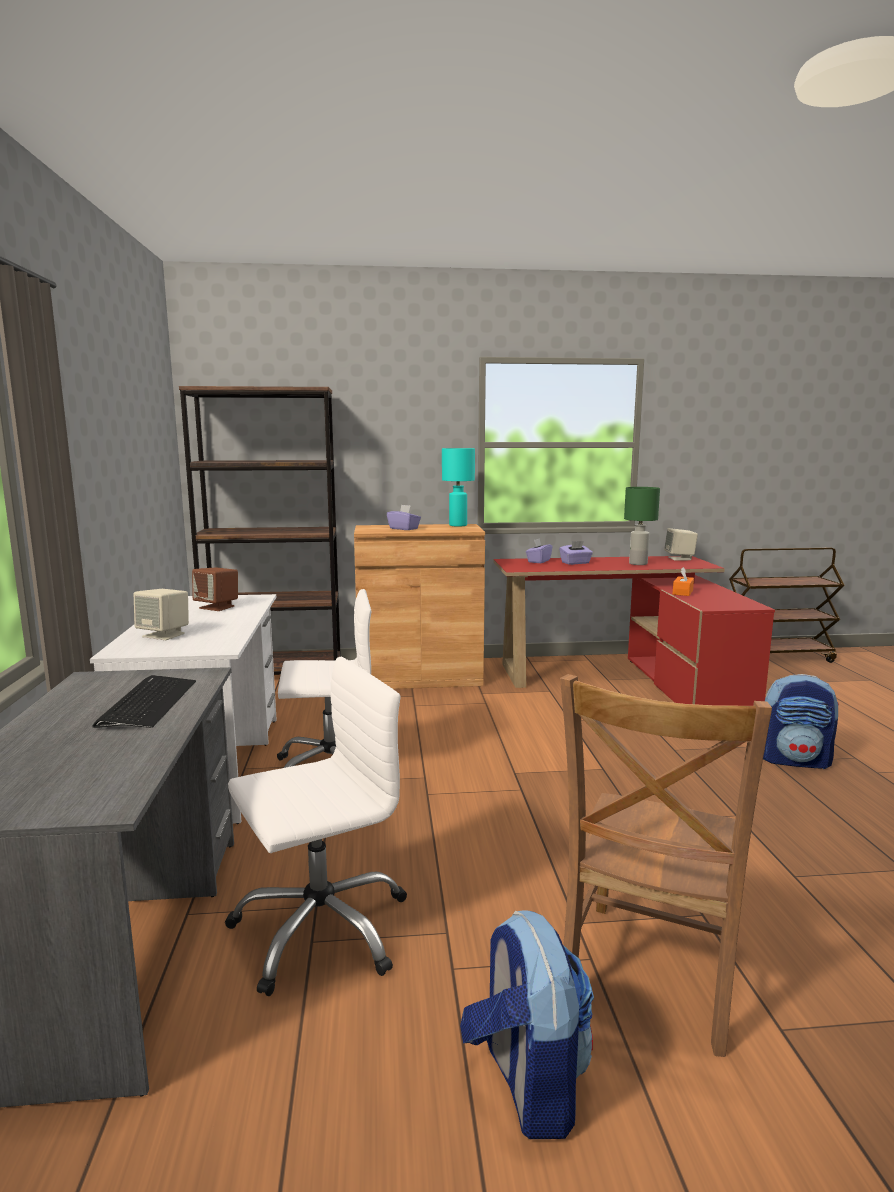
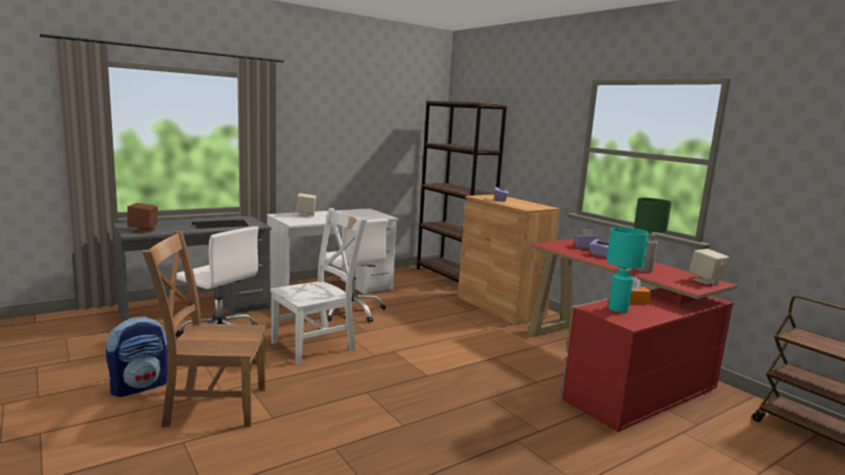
camera: 60 degrees right, 0 degrees up
brown speaker [192,567,238,611] -> brown speaker moved to [127,203,158,233]
turquoise table lamp [442,448,475,527] -> turquoise table lamp moved to [607,227,649,313]
backpack [763,674,839,769] -> none
none -> white chair [270,208,367,365]

